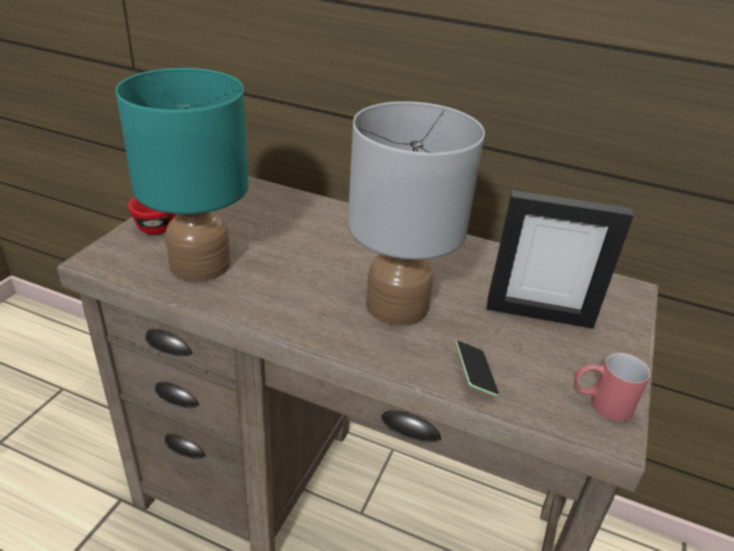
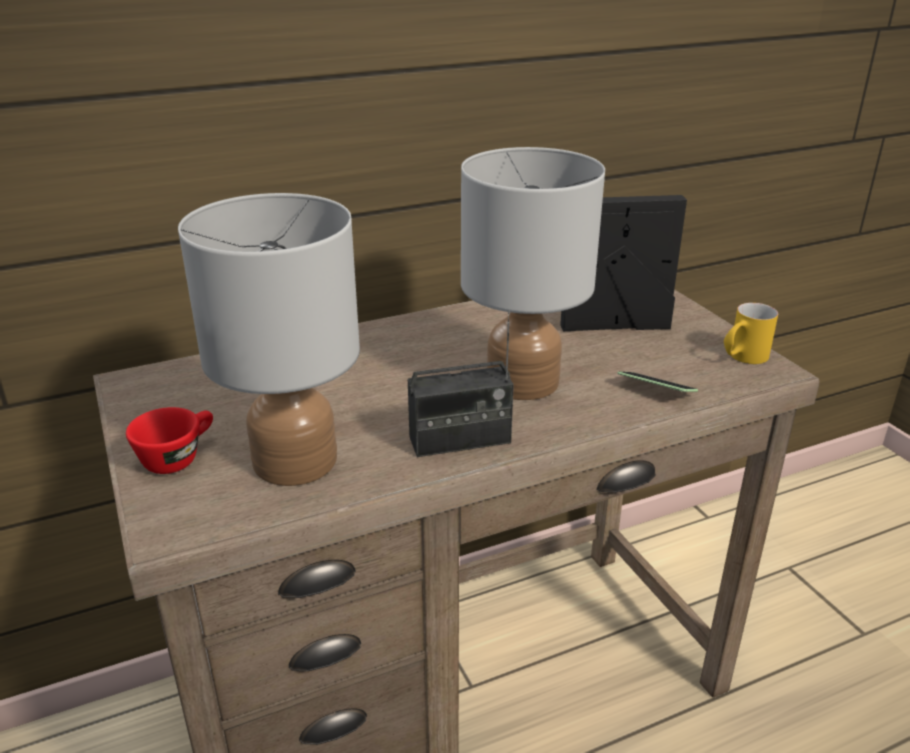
camera: 45 degrees left, 5 degrees down
turquoise table lamp [116,68,249,281] -> grey table lamp [178,193,360,486]
picture frame [487,190,634,329] -> picture frame turned 150 degrees counterclockwise [560,195,687,331]
red mug [574,353,651,421] -> yellow mug [724,303,778,364]
none -> radio [408,310,514,457]

